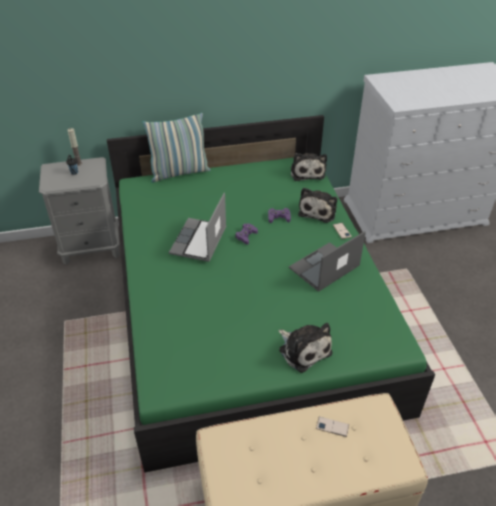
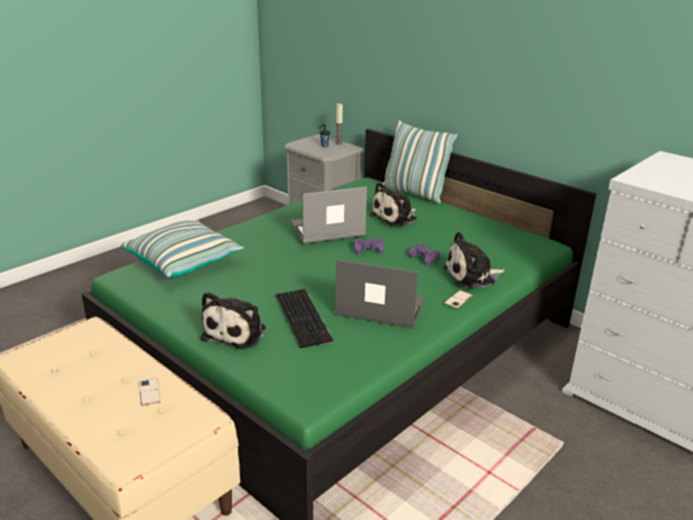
camera: 55 degrees right, 15 degrees down
plush toy [291,153,327,181] -> plush toy moved to [369,182,417,227]
none -> pillow [121,220,244,278]
none -> keyboard [275,289,333,348]

